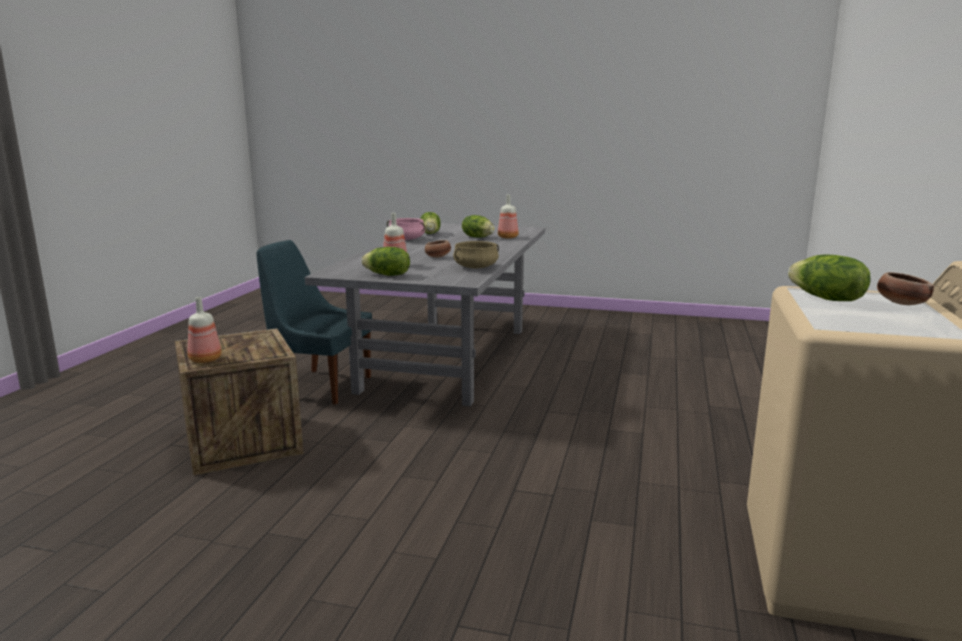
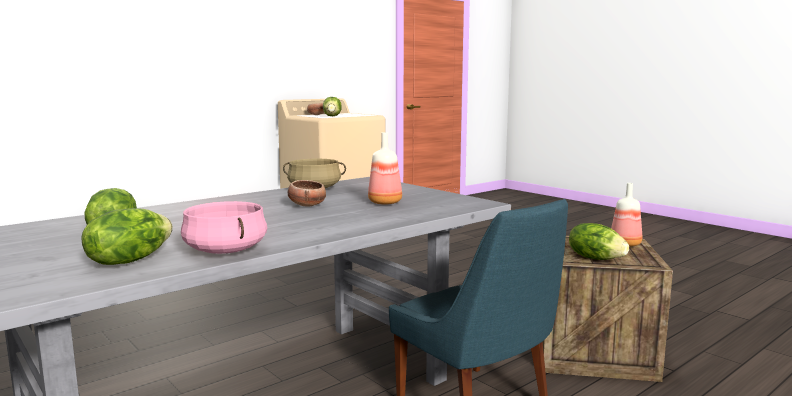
camera: 145 degrees left, 5 degrees down
lettuce [362,247,410,276] -> lettuce moved to [569,223,629,260]
bottle [498,195,519,238] -> none

